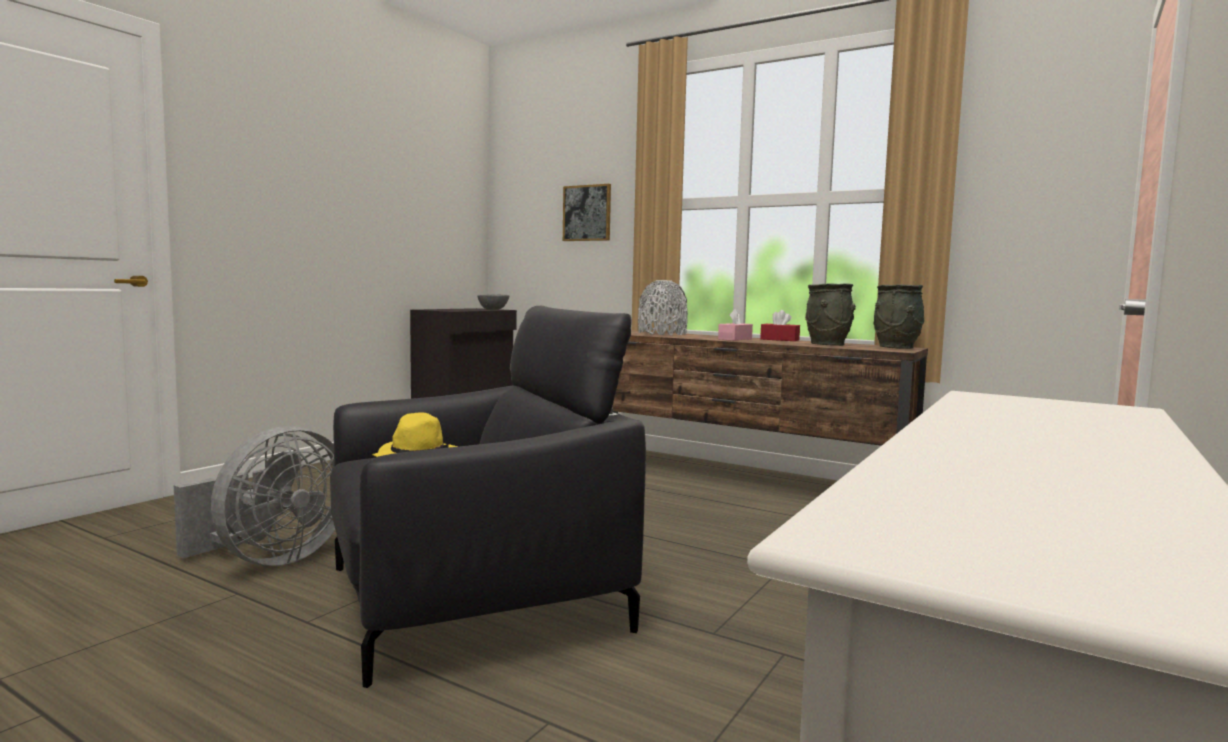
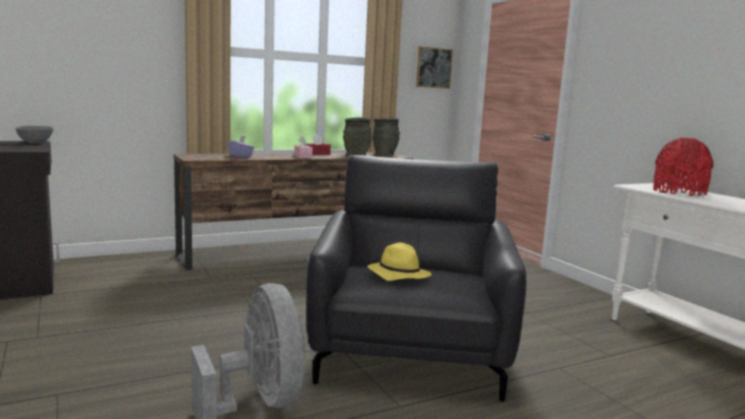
camera: 60 degrees left, 5 degrees up
picture [563,184,611,241] -> picture moved to [416,46,453,89]
grey vase [638,280,688,335] -> purple tissue box [228,135,254,158]
none -> red vase [653,138,713,196]

